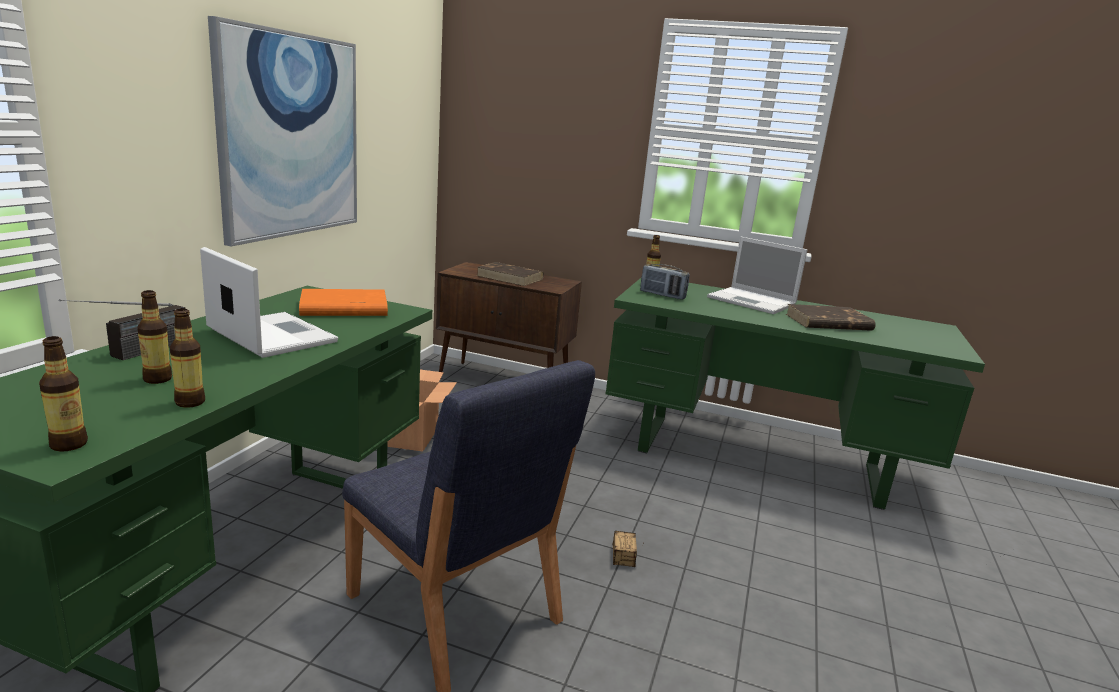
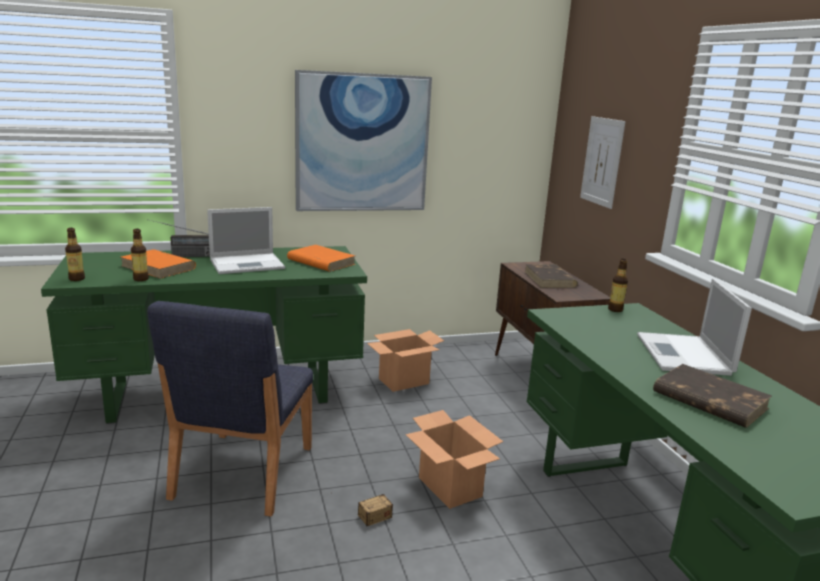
camera: 55 degrees right, 0 degrees up
bottle [137,290,172,384] -> orange book [121,249,196,279]
laptop [200,247,338,358] -> laptop turned 60 degrees clockwise [207,207,285,274]
radio [640,264,690,299] -> none
none -> cardboard box [405,410,503,509]
none -> picture [580,116,626,209]

